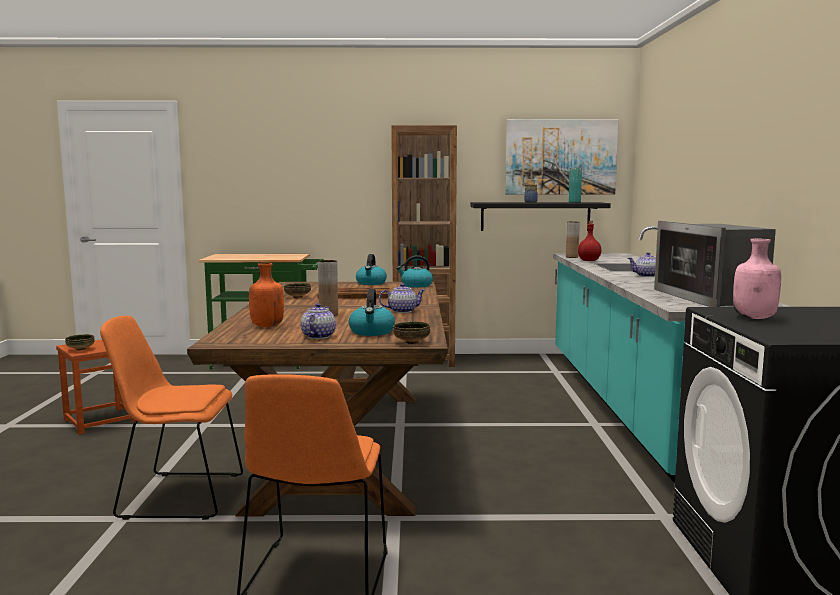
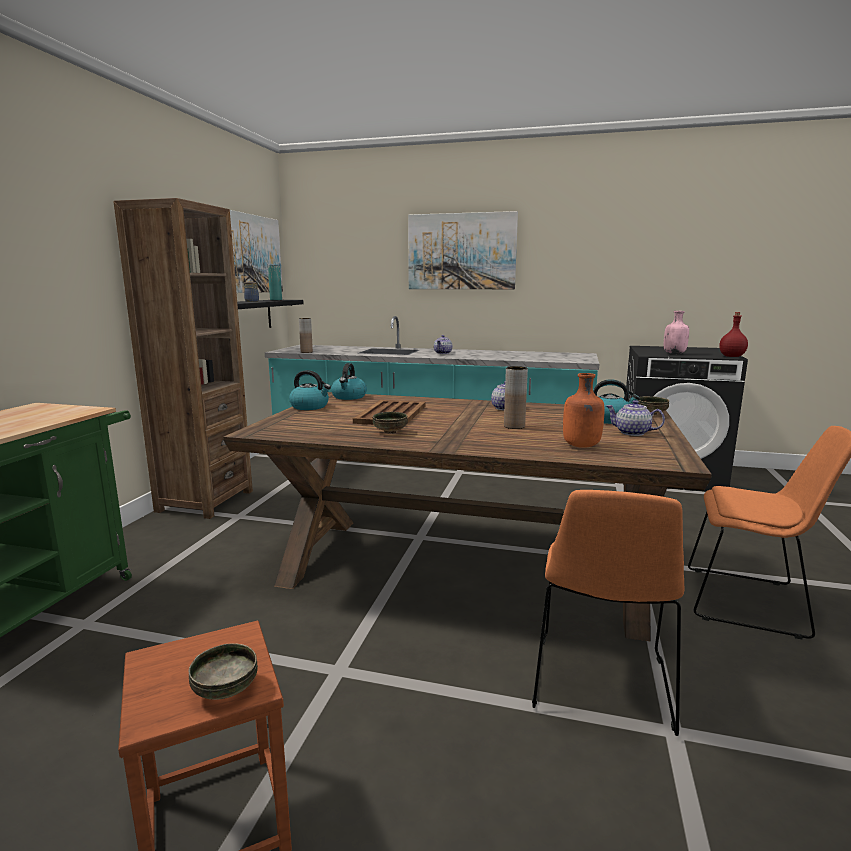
camera: 75 degrees left, 5 degrees up
red bottle [578,221,601,261] -> red bottle moved to [719,312,748,357]
microwave [654,221,776,307] -> none
none -> picture [408,211,518,289]

